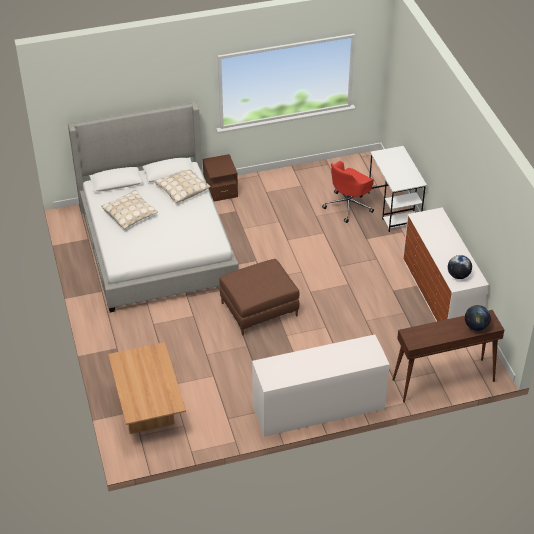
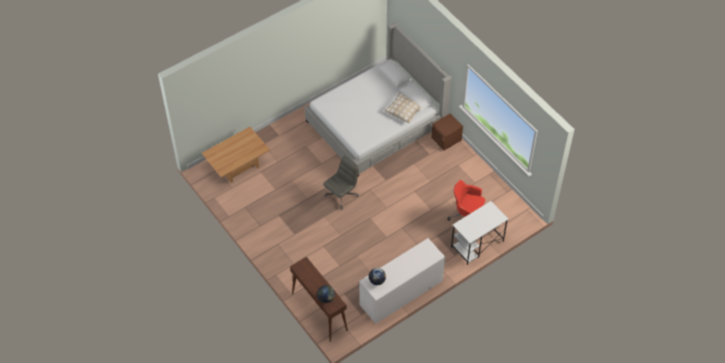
camera: 70 degrees right, 10 degrees up
beige pillow [101,190,158,229] -> none
brown ottoman [219,259,300,336] -> grey office chair [323,156,359,210]
dresser [252,334,390,437] -> none

